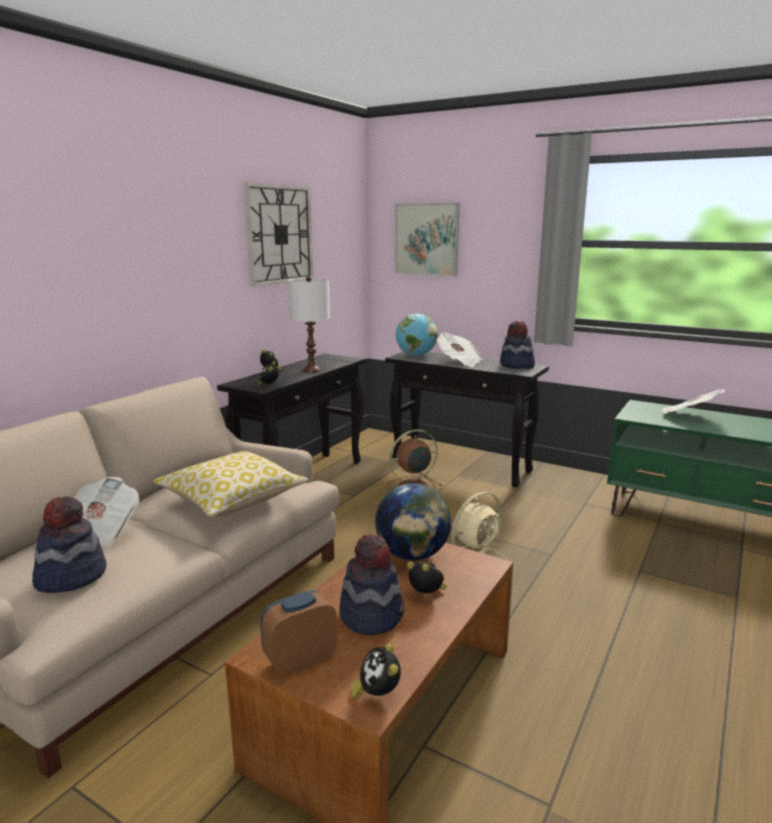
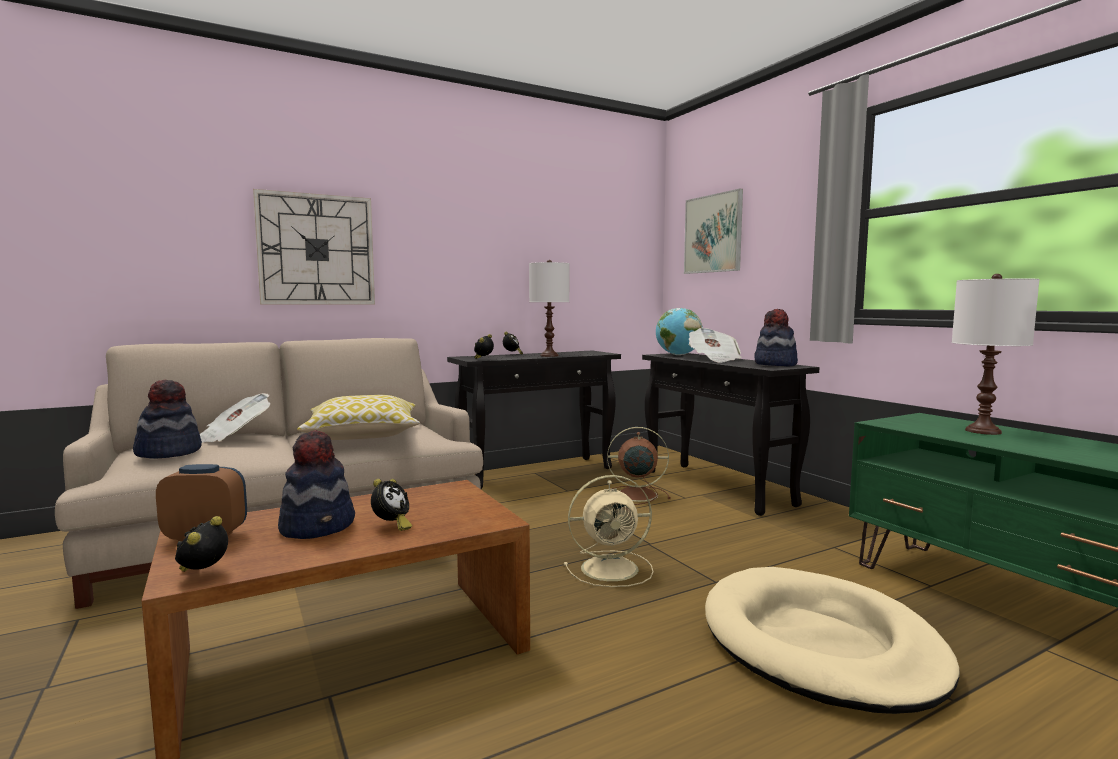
camera: 30 degrees right, 10 degrees down
wall clock [244,182,313,287] -> wall clock moved to [253,189,375,305]
globe [375,483,451,561] -> none
alarm clock [407,562,447,593] -> alarm clock turned 45 degrees clockwise [371,479,412,531]
newspaper [662,389,725,414] -> white table lamp [952,274,1040,435]
none -> beige dog bed [705,567,960,714]

